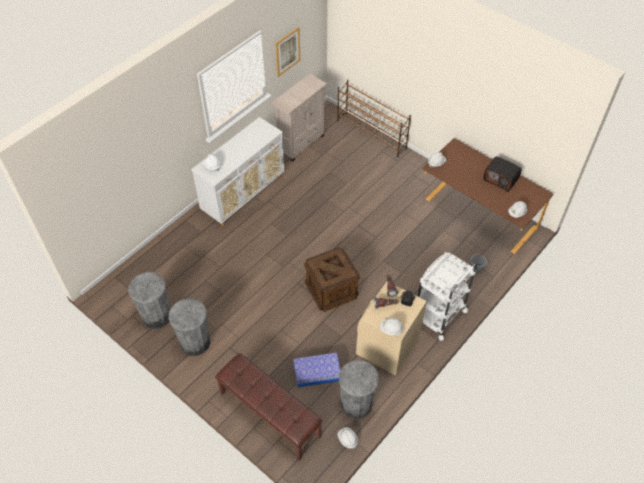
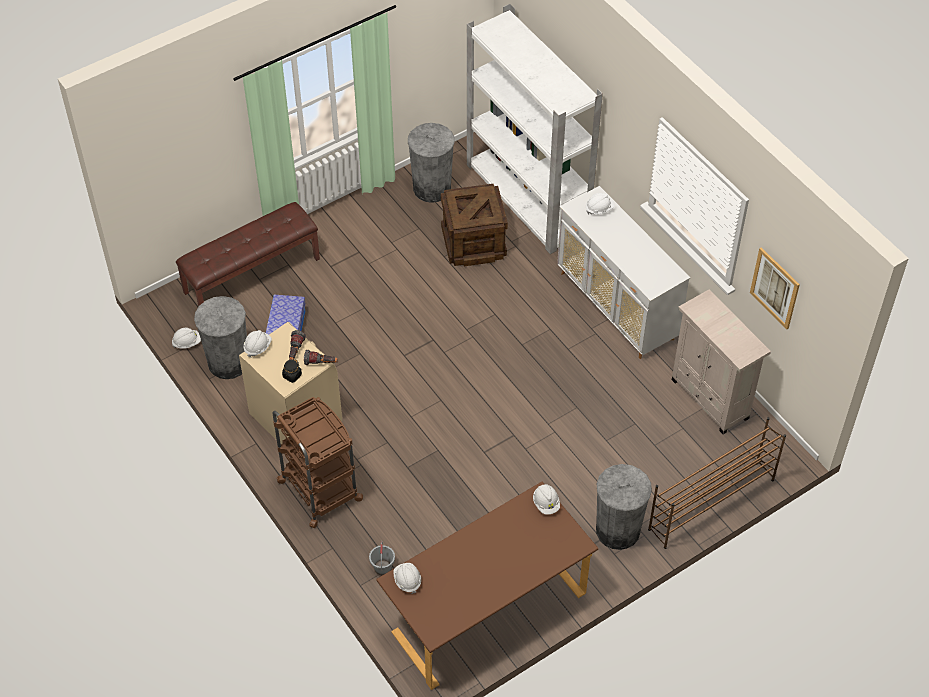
camera: 105 degrees right, 0 degrees up
grey trash can [169,298,210,356] -> grey trash can moved to [596,464,652,550]
crate [304,247,360,312] -> crate moved to [441,184,508,266]
white cart [417,252,477,341] -> brown cart [273,397,363,528]
radio [484,156,521,192] -> none
none -> white bookcase [467,4,603,254]

